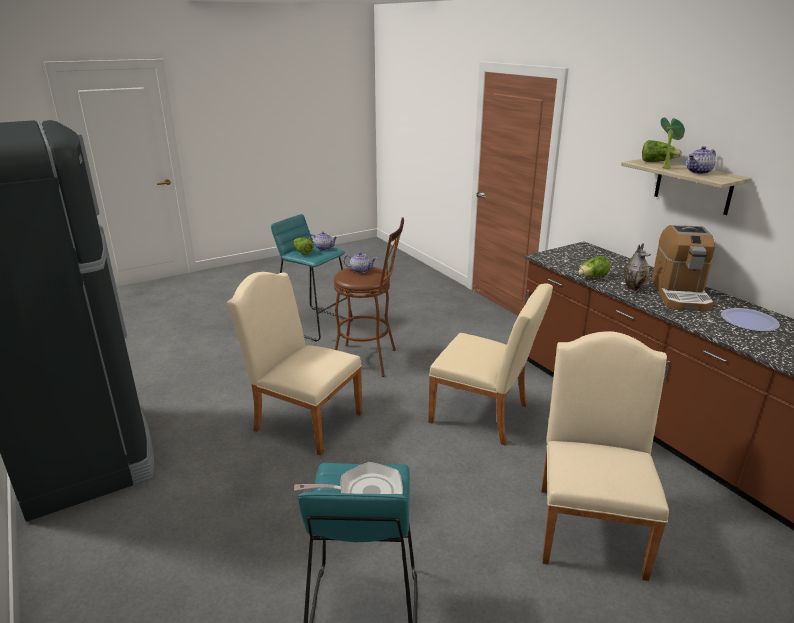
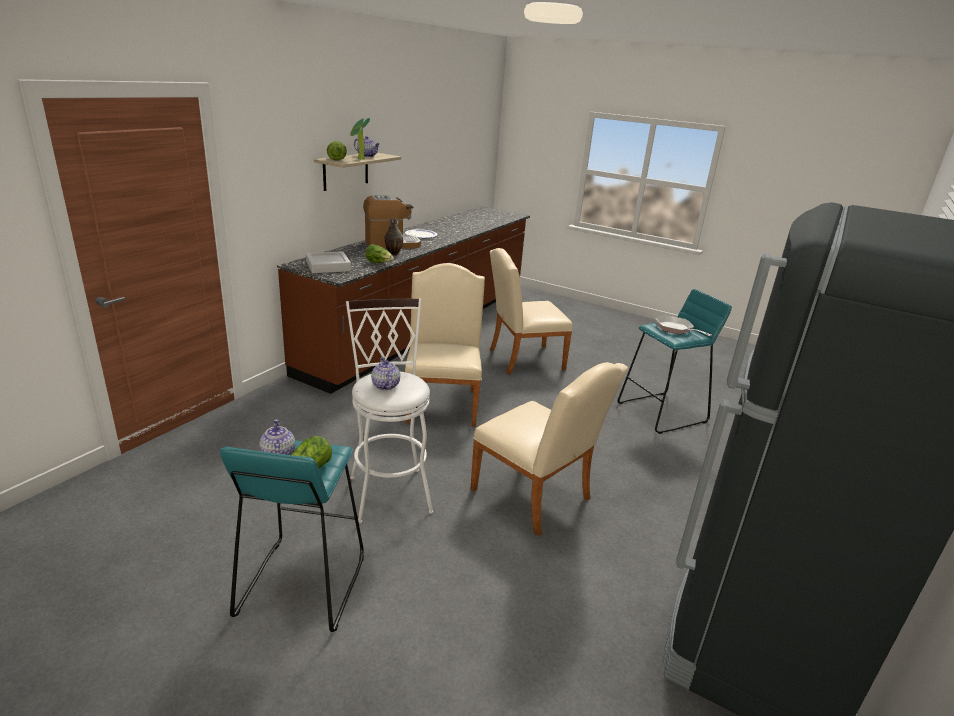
camera: 120 degrees left, 0 degrees up
beige chair [226,272,362,456] -> beige chair turned 45 degrees counterclockwise [471,362,628,536]
brown stool [334,217,404,377] -> white stool [346,299,433,524]
none -> grey tray [306,251,351,273]

